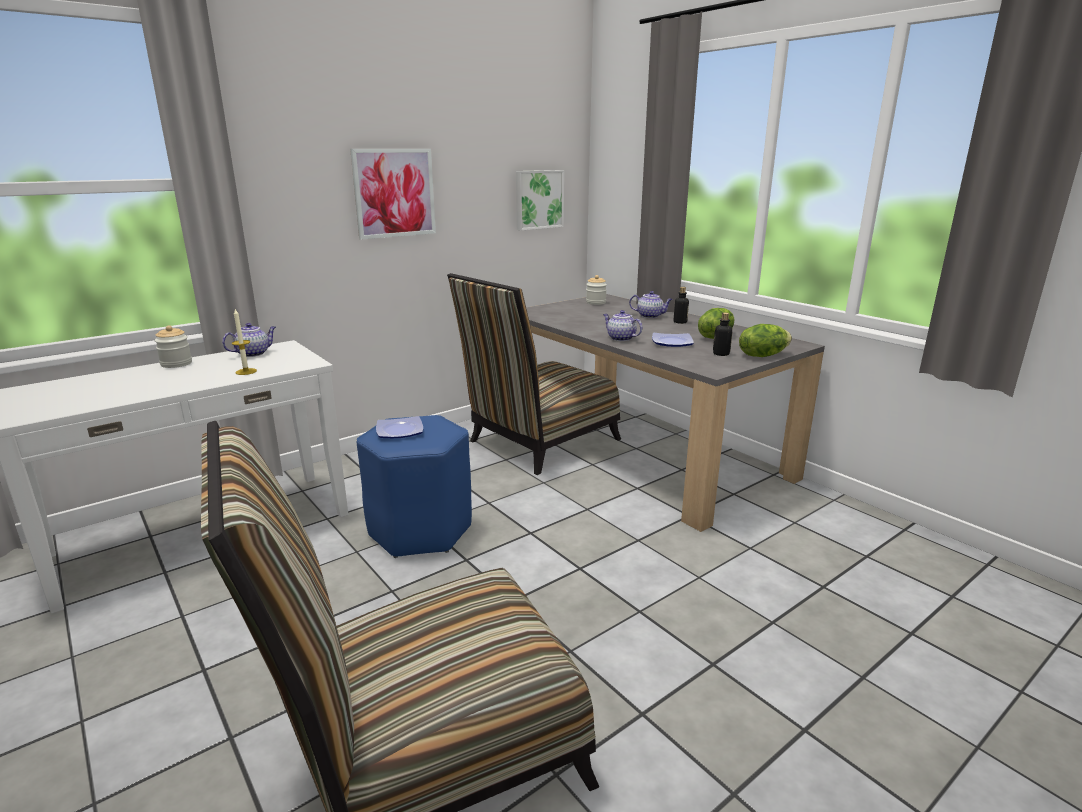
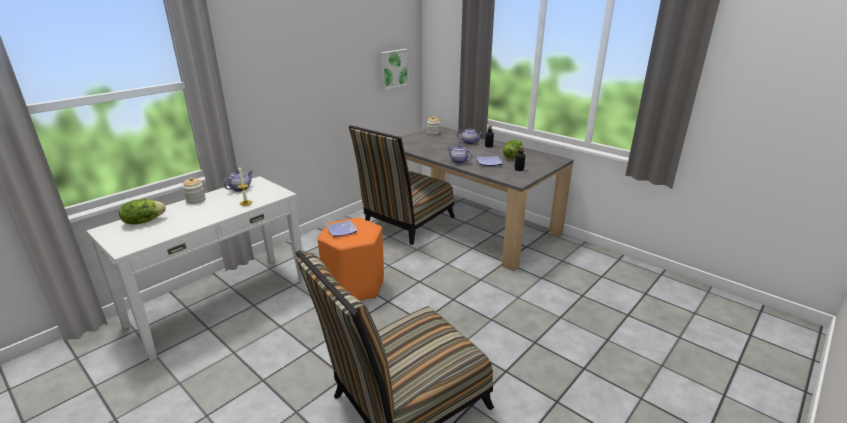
camera: 10 degrees left, 5 degrees up
picture [350,149,436,240] -> none
blue stool [357,415,472,558] -> orange stool [318,218,384,301]
lettuce [739,324,792,357] -> lettuce moved to [119,199,166,225]

